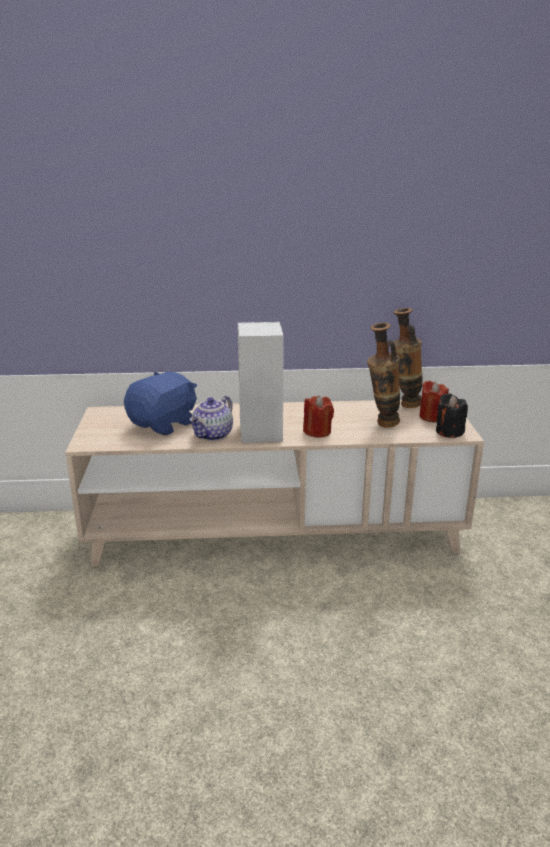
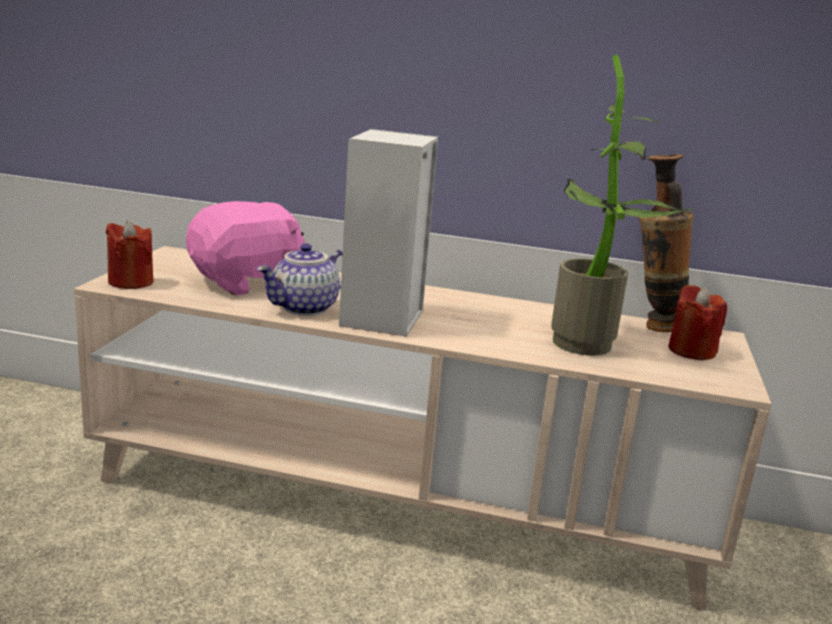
camera: 15 degrees right, 5 degrees down
blue plush toy [124,372,197,435] -> pink plush toy [186,201,305,296]
red candle [303,395,334,438] -> red candle moved to [106,221,154,289]
vase [367,322,400,427] -> potted plant [551,54,691,356]
black candle [436,394,468,438] -> none

